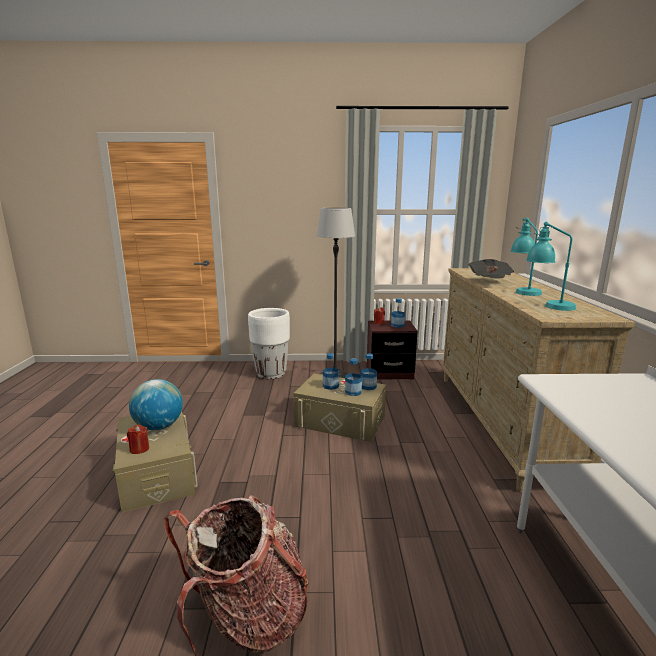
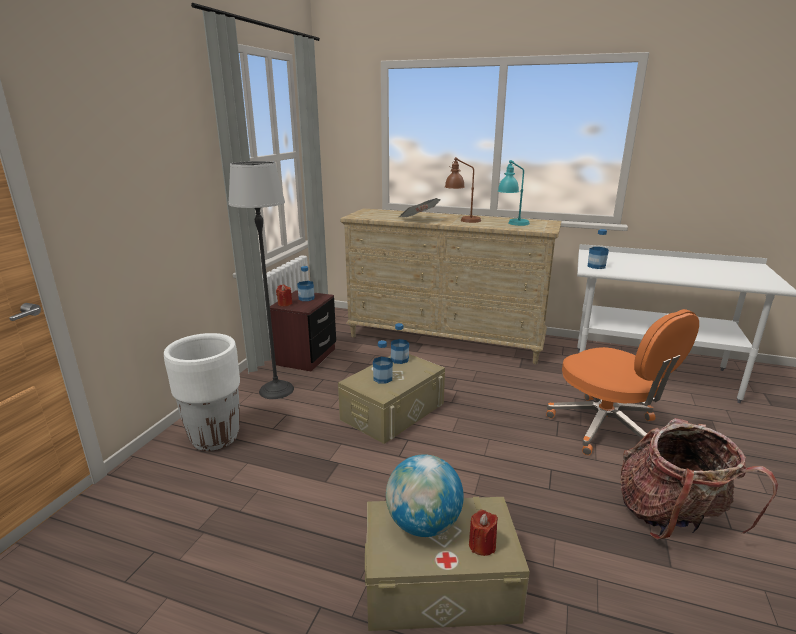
camera: 70 degrees left, 5 degrees up
bottle [345,358,362,396] -> bottle moved to [587,229,609,269]
turquoise table lamp [511,218,542,296] -> brown table lamp [445,157,481,223]
none -> orange office chair [546,309,699,455]

